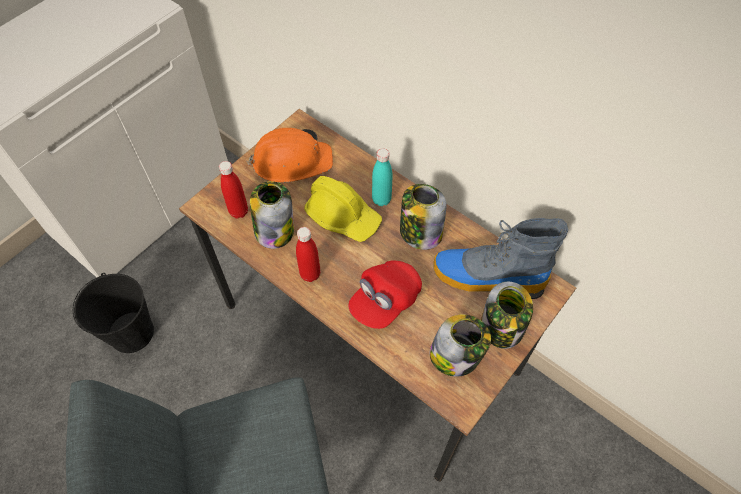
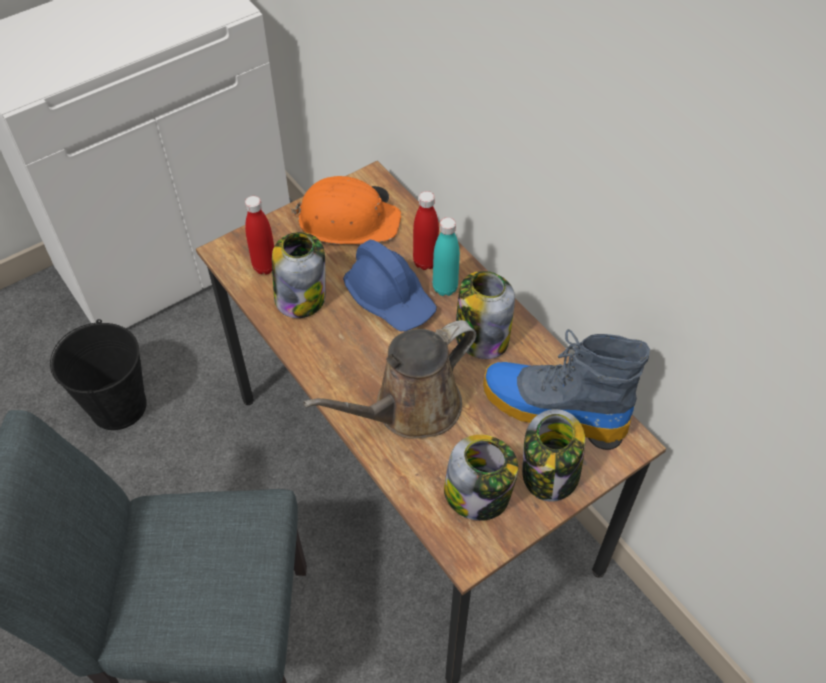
camera: 15 degrees right, 5 degrees down
red bottle [296,227,320,282] -> red bottle moved to [413,191,439,270]
yellow hard hat [304,176,382,242] -> blue hard hat [343,240,437,331]
red cap [348,260,422,329] -> brown watering can [303,320,477,439]

